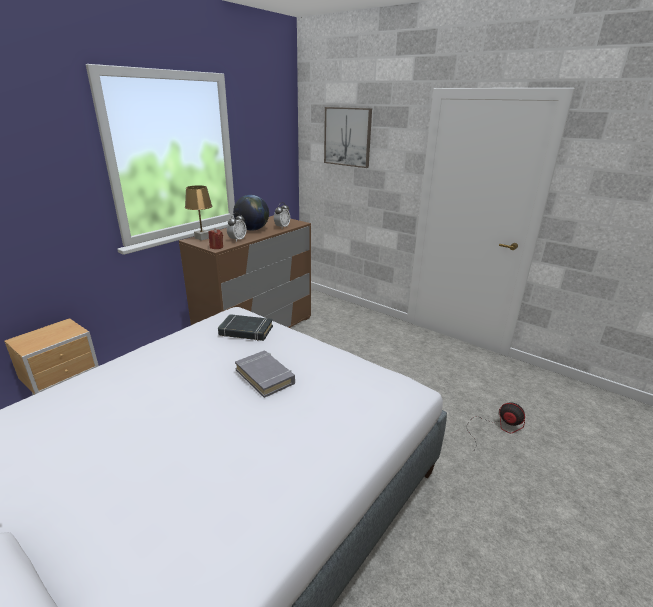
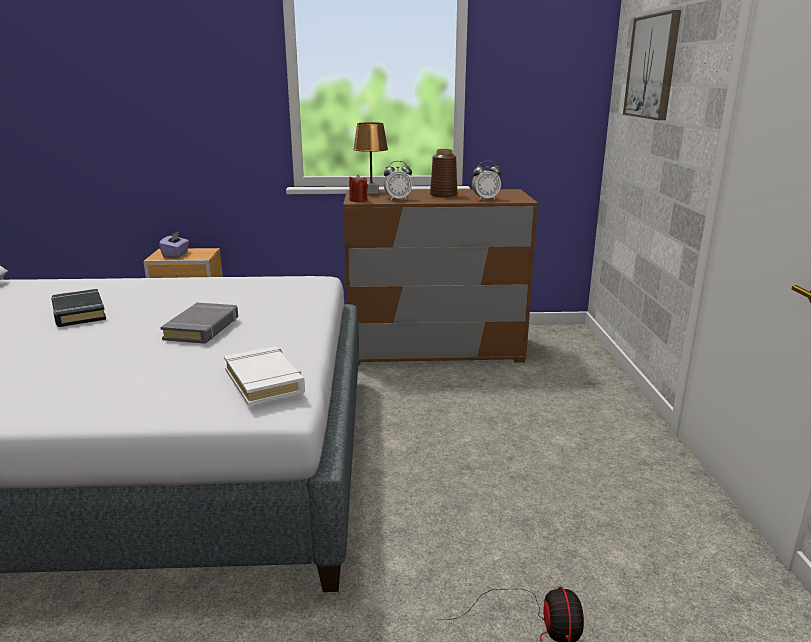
camera: 50 degrees right, 5 degrees down
black book [218,314,273,341] -> black book moved to [51,289,106,327]
globe [233,195,269,231] -> brown vase [430,149,457,198]
none -> purple tissue box [159,231,189,258]
none -> white book [224,346,305,406]

